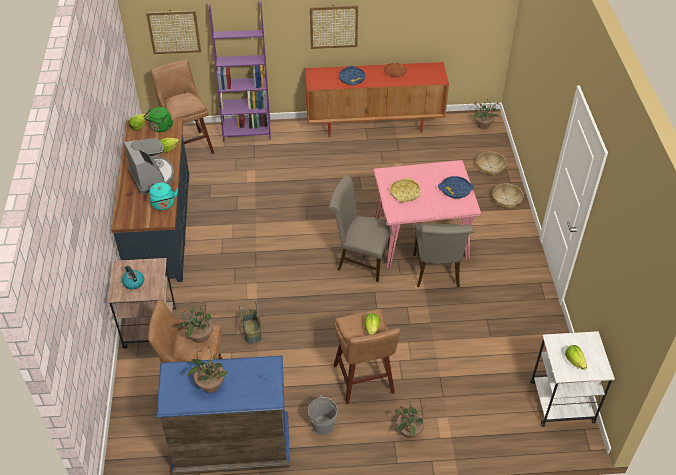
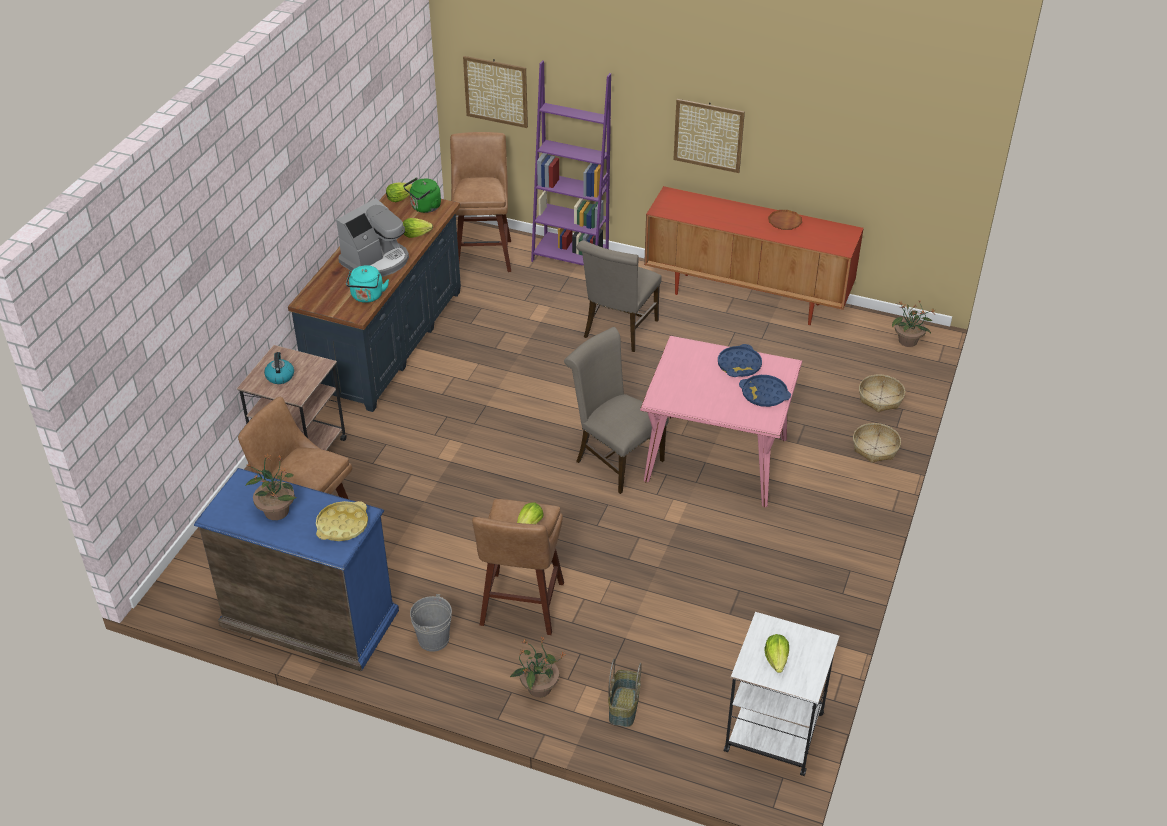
camera: 25 degrees right, 5 degrees down
coffee machine [124,138,174,194] -> coffee machine turned 45 degrees clockwise [336,198,409,277]
potted plant [176,300,216,343] -> none
basket [239,302,261,344] -> basket moved to [608,659,642,727]
blue tray [339,66,365,85] -> blue tray moved to [718,344,762,377]
yellow tray [390,177,421,202] -> yellow tray moved to [316,501,368,541]
beige chair [413,223,474,287] -> beige chair moved to [576,240,662,352]

